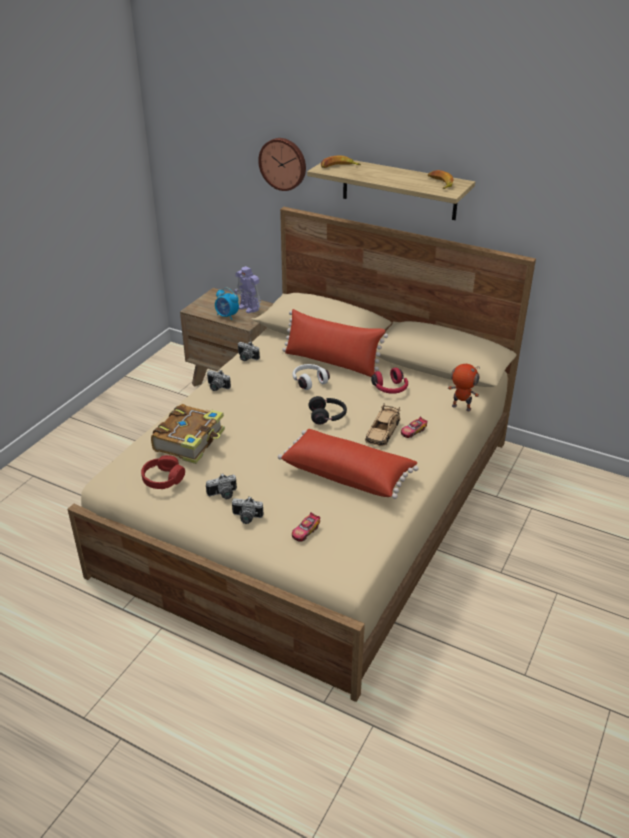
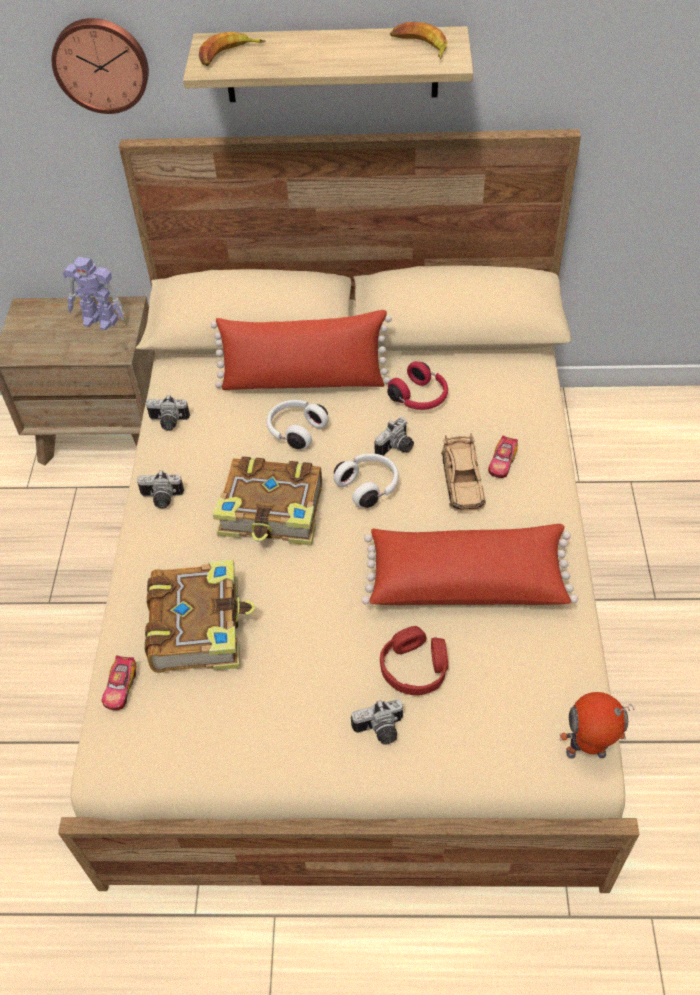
camera: 25 degrees left, 15 degrees up
red headphones [141,455,185,489] -> red headphones moved to [380,626,448,695]
camera [206,474,237,499] -> camera moved to [374,417,414,456]
alarm clock [215,288,239,320] -> none
toy car [292,512,320,542] -> toy car moved to [102,655,136,710]
black headphones [309,396,347,425] -> white headphones [334,453,399,508]
toy robot [448,364,480,411] -> toy robot moved to [560,692,635,759]
none -> book [213,456,322,546]

